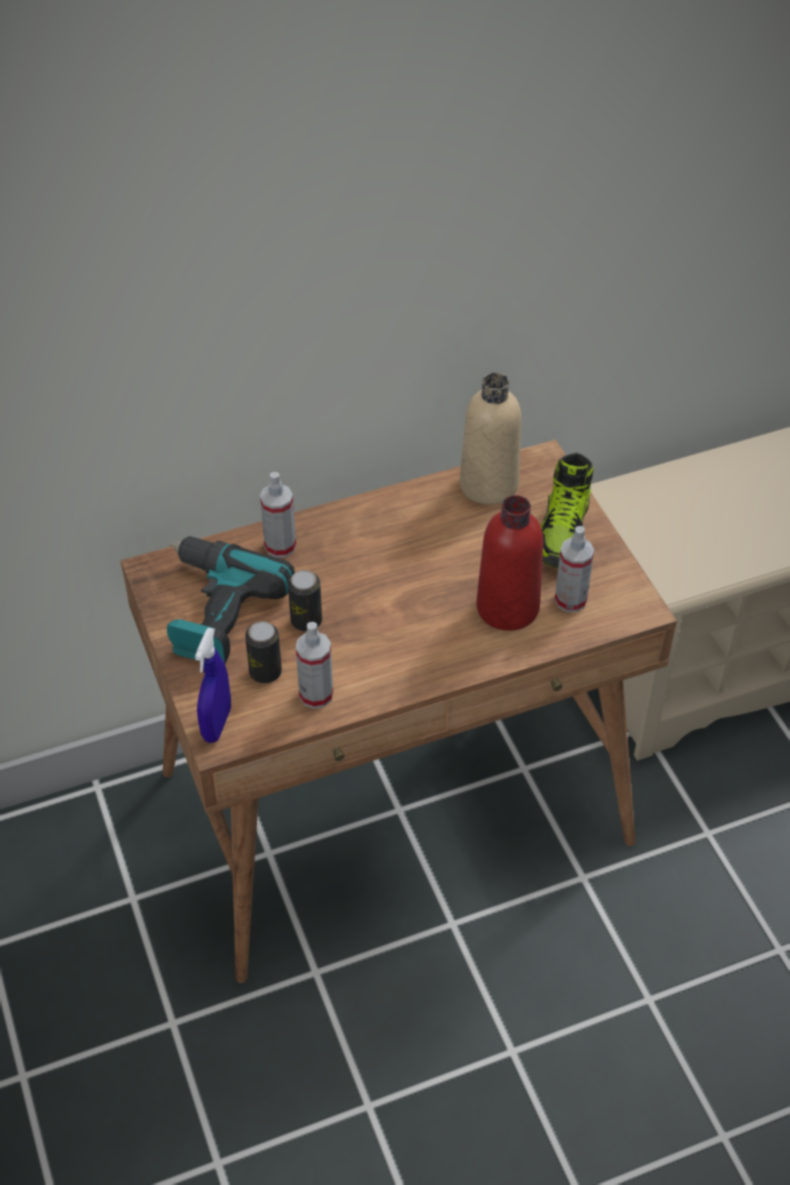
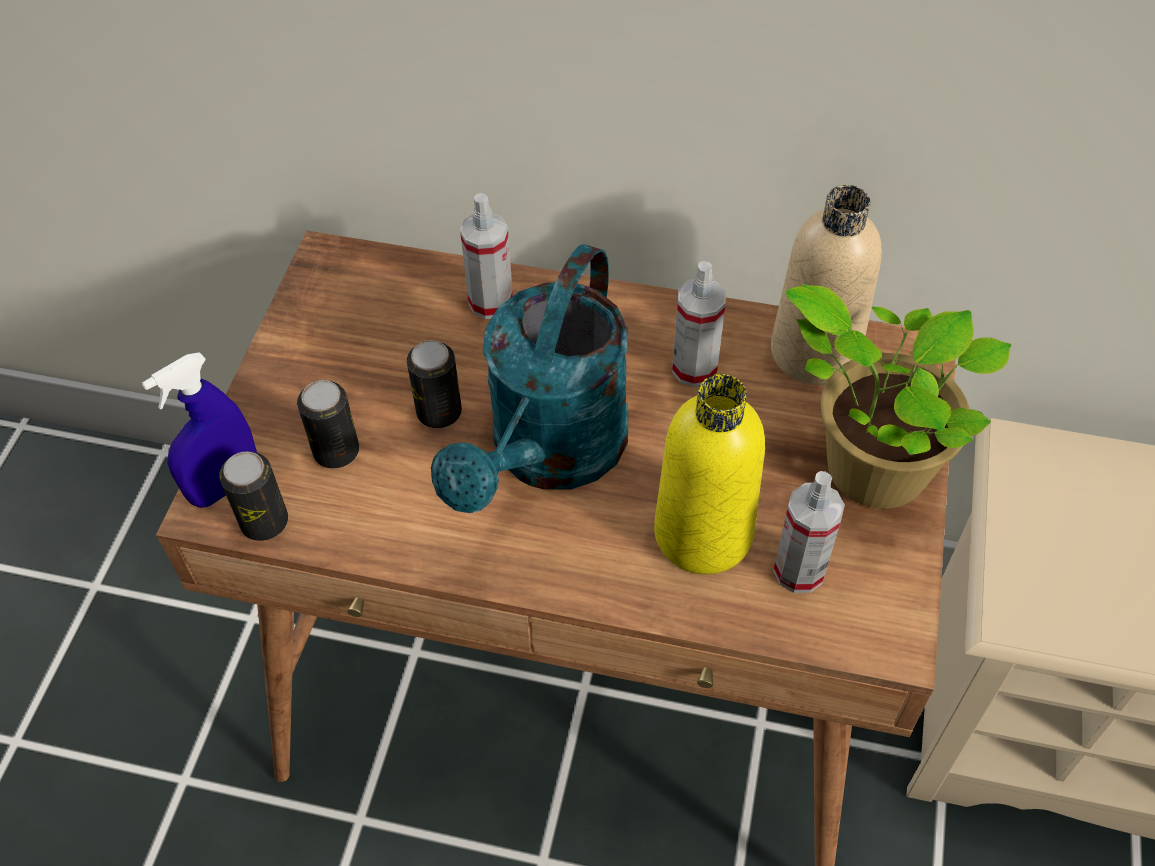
camera: 35 degrees right, 5 degrees up
power drill [167,536,295,663] -> none
spray bottle [296,622,333,709] -> spray bottle moved to [672,261,726,387]
red bottle [476,495,543,631] -> yellow bottle [654,374,765,575]
shoe [540,453,594,568] -> potted plant [785,284,1011,509]
none -> can [219,451,288,541]
none -> turquoise watering can [431,244,628,513]

